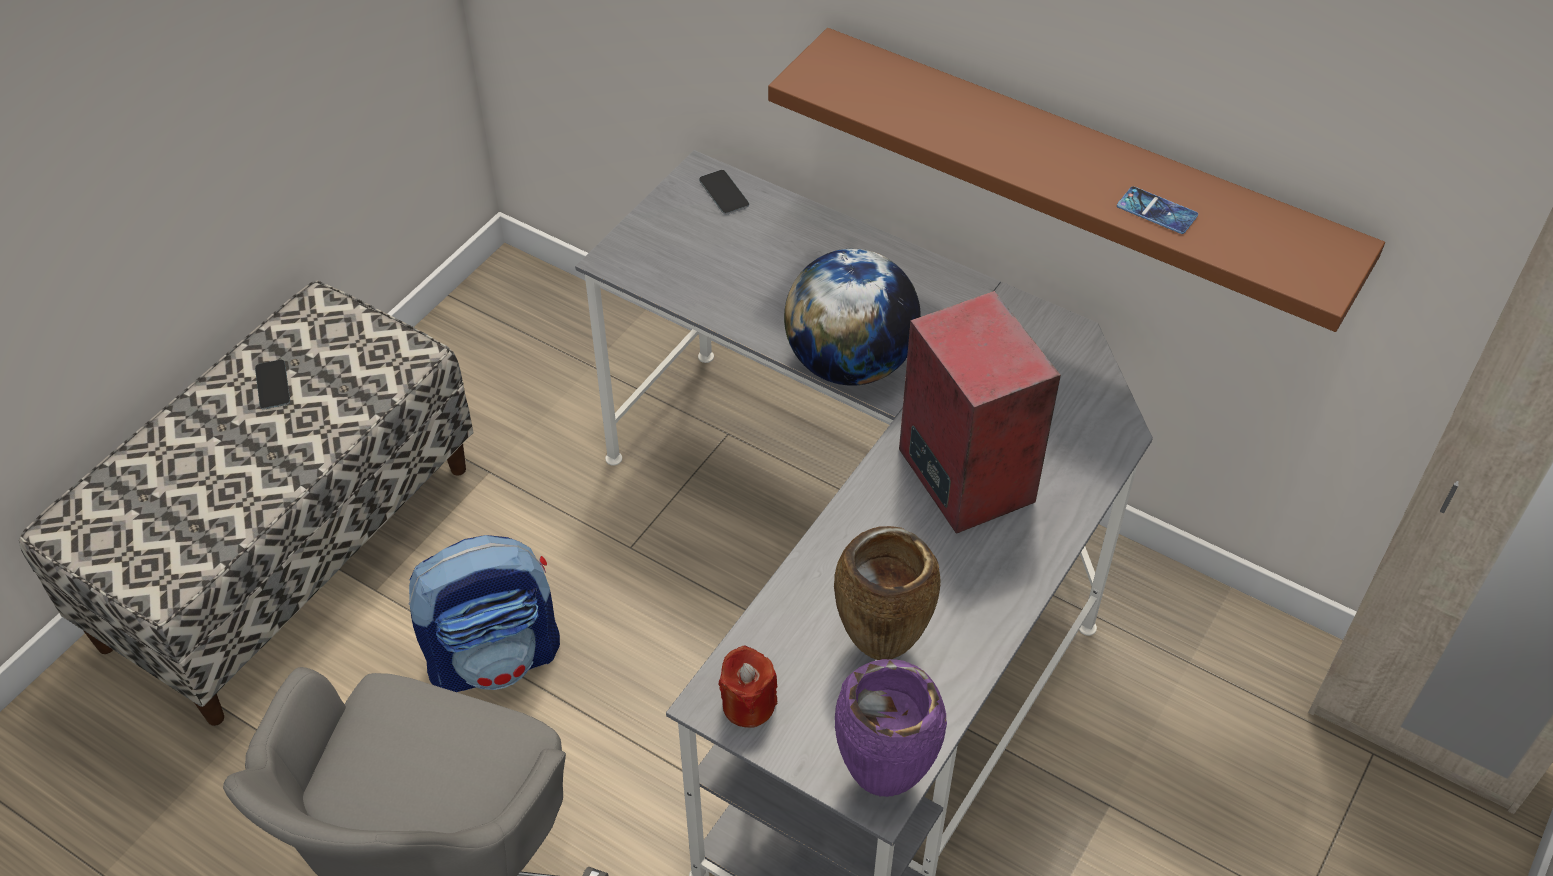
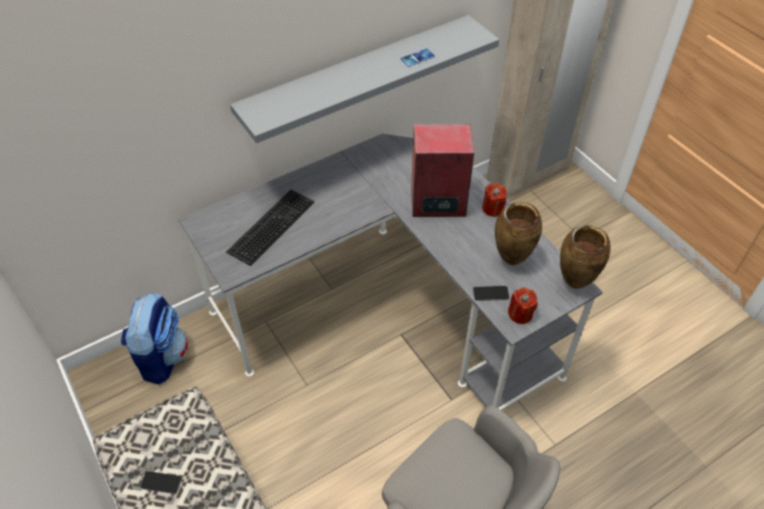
camera: 65 degrees left, 0 degrees up
backpack [408,535,560,692] -> backpack moved to [121,293,188,384]
phone [699,170,749,214] -> phone moved to [473,286,509,301]
brown shelf [768,28,1385,332] -> grey shelf [230,15,499,143]
globe [784,249,921,386] -> none
purple vase [835,659,947,797] -> brown vase [560,225,611,289]
none -> keyboard [226,190,314,266]
none -> red candle [482,183,507,217]

